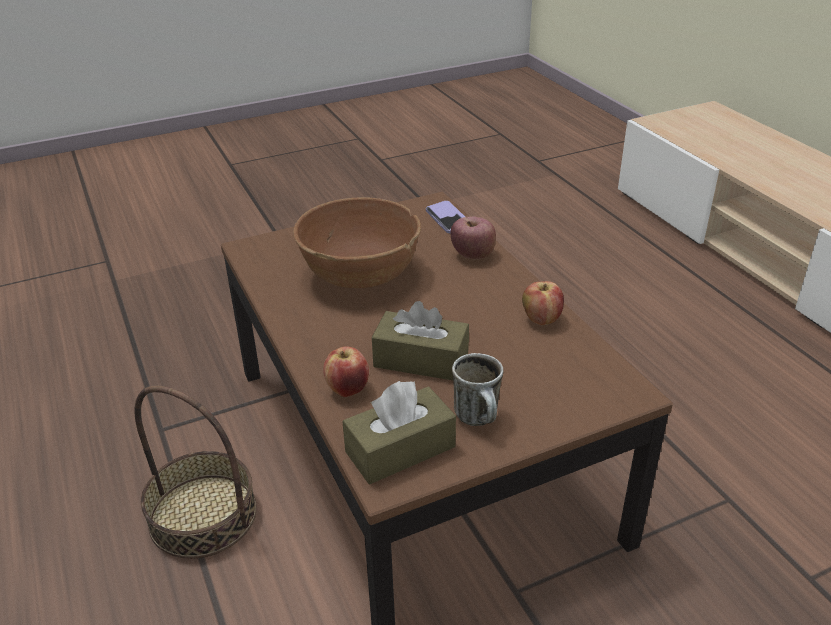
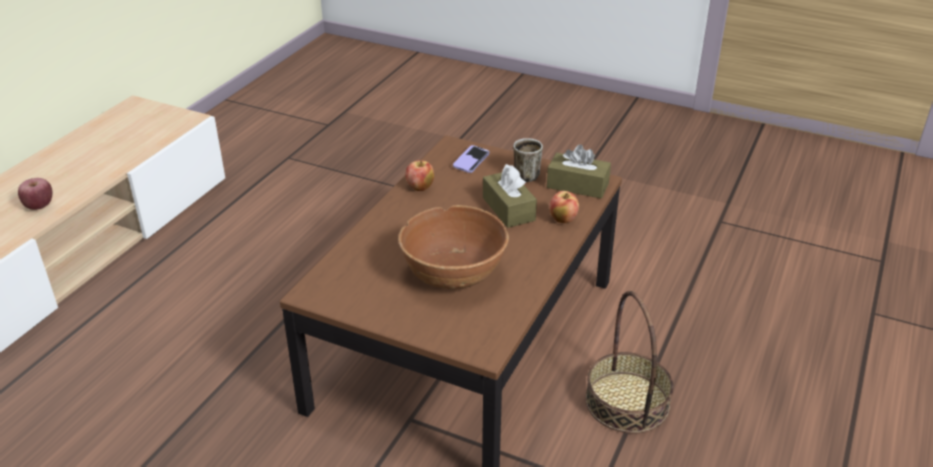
camera: 130 degrees left, 0 degrees up
phone [426,201,465,233] -> phone moved to [453,145,489,173]
apple [451,216,496,259] -> apple moved to [18,178,52,210]

